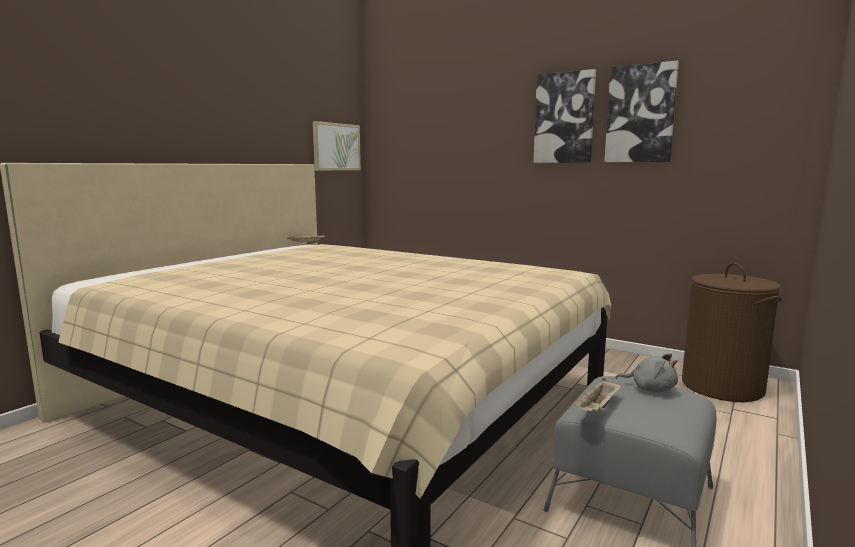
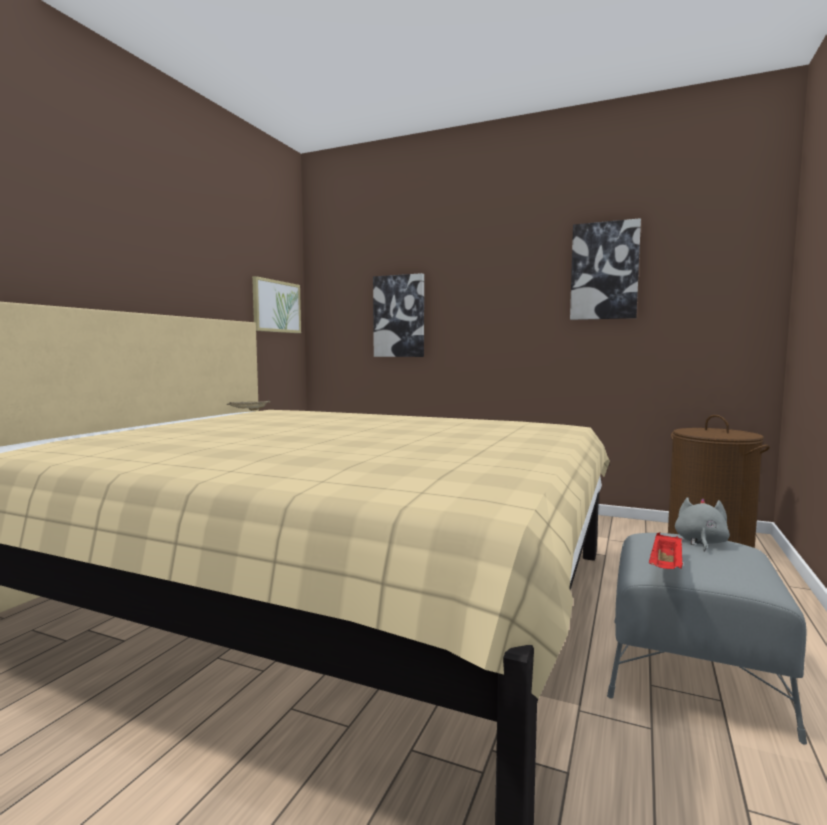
camera: 10 degrees left, 5 degrees down
picture [533,69,596,163] -> picture moved to [373,273,424,357]
beige tray [572,378,622,412] -> red tray [649,533,683,569]
grey plush toy [616,353,678,392] -> grey plush toy turned 90 degrees counterclockwise [675,497,730,552]

